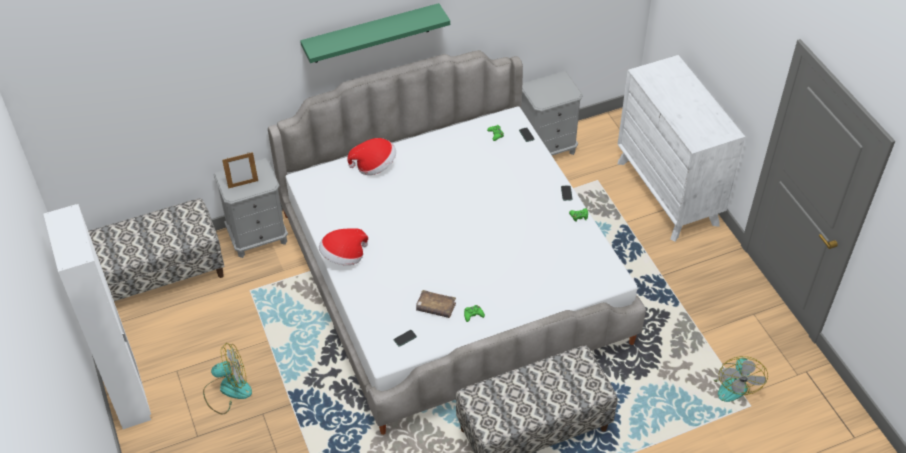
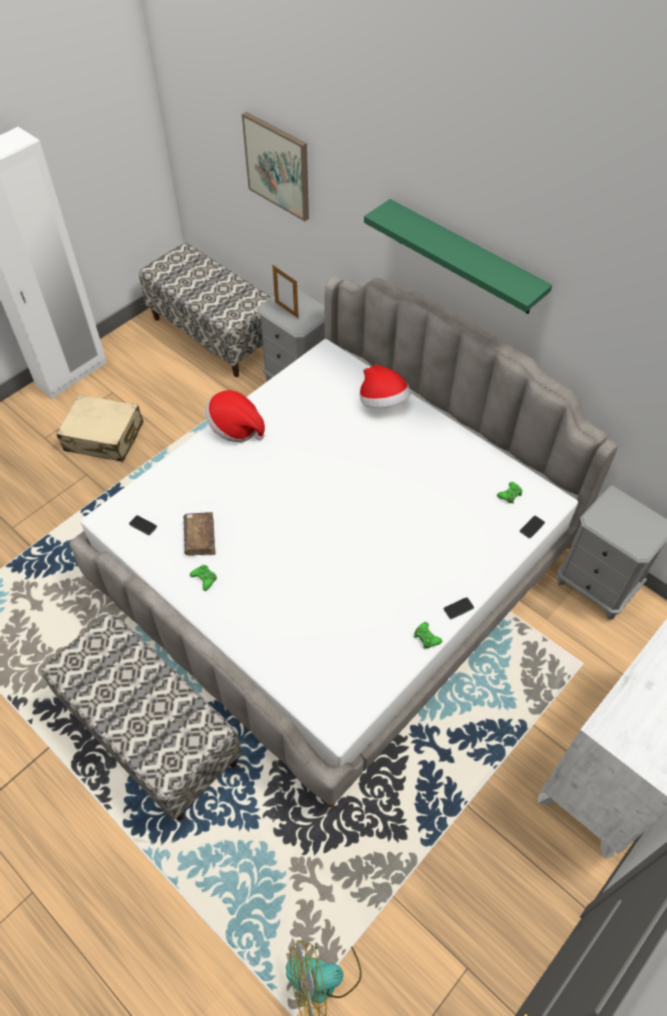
camera: 65 degrees right, 5 degrees up
fan [203,343,252,414] -> beige suitcase [56,395,144,462]
none -> picture [242,112,309,221]

